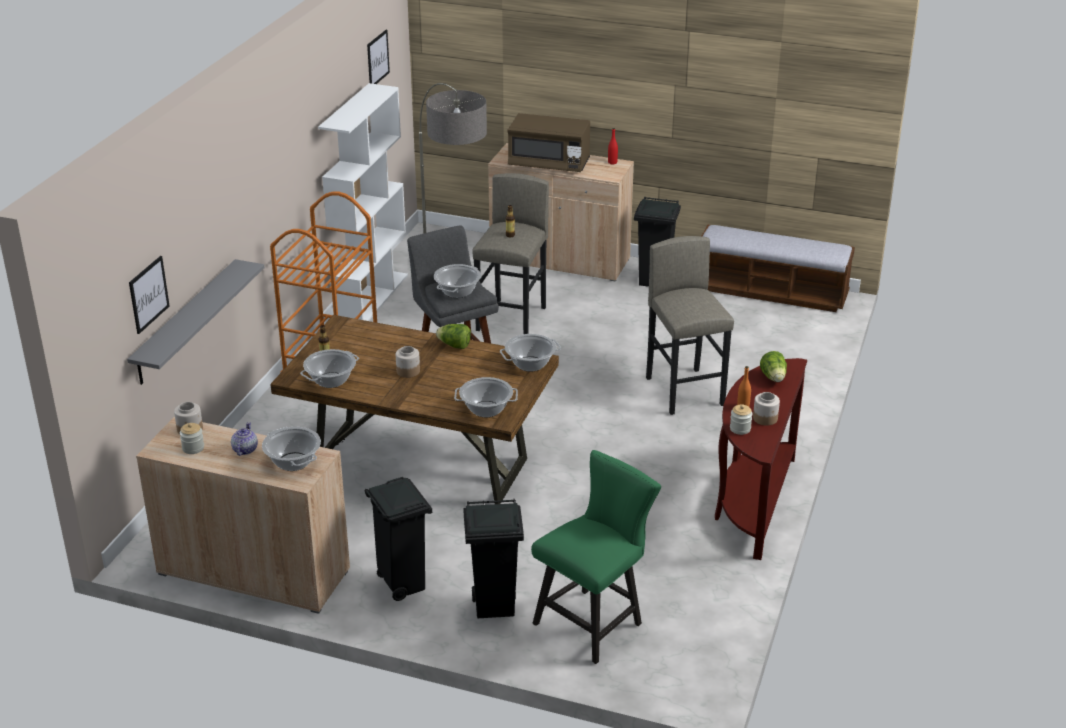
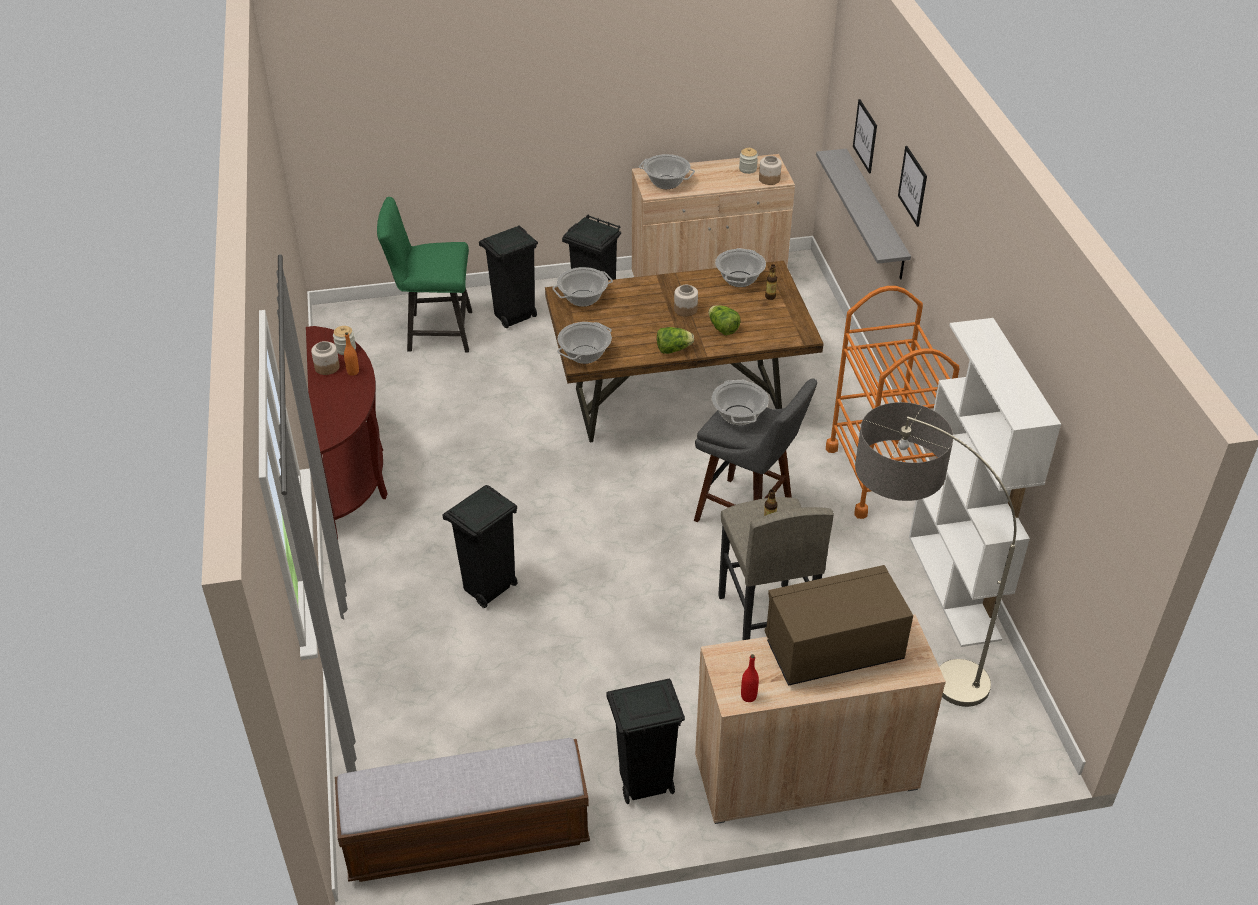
camera: 150 degrees right, 10 degrees up
teapot [231,422,258,456] -> none
picture [367,30,390,84] -> picture moved to [898,146,927,227]
green chair [531,450,661,664] -> green chair turned 75 degrees clockwise [377,197,472,352]
grey stool [646,236,734,415] -> black trash can [442,485,518,608]
lettuce [760,351,787,382] -> lettuce moved to [708,305,741,335]

